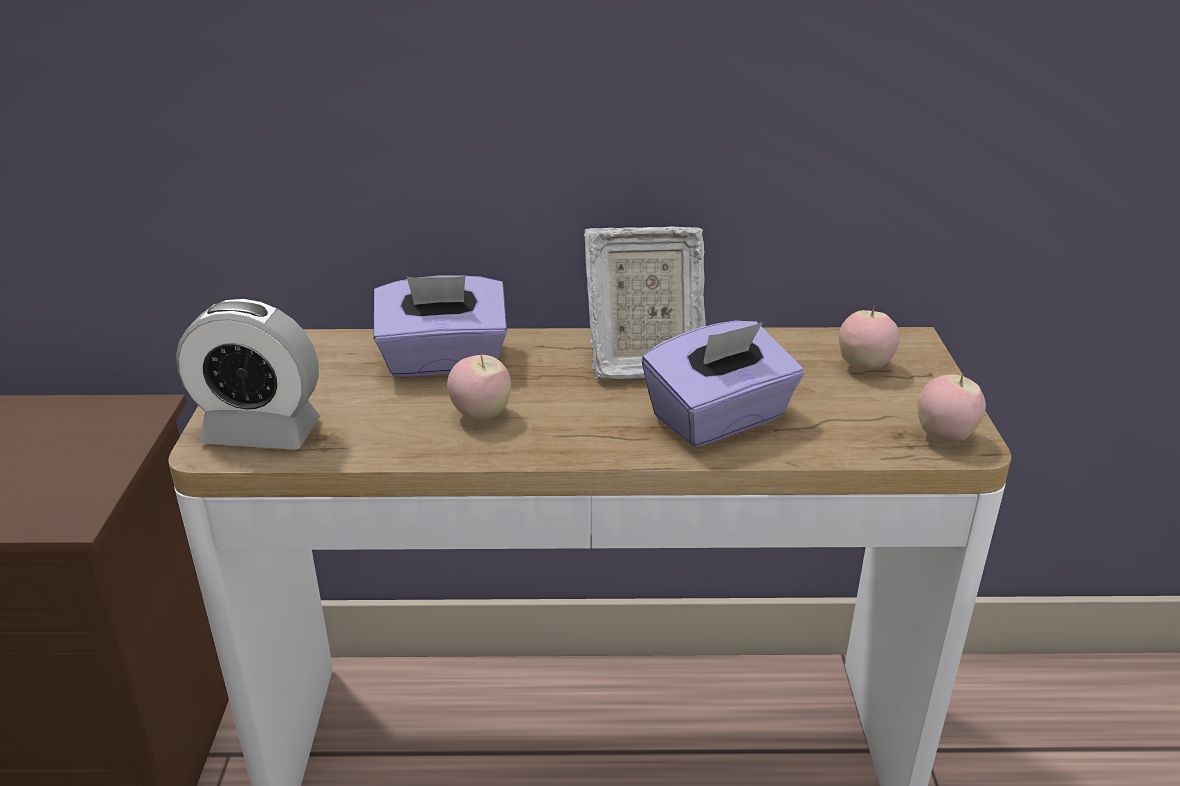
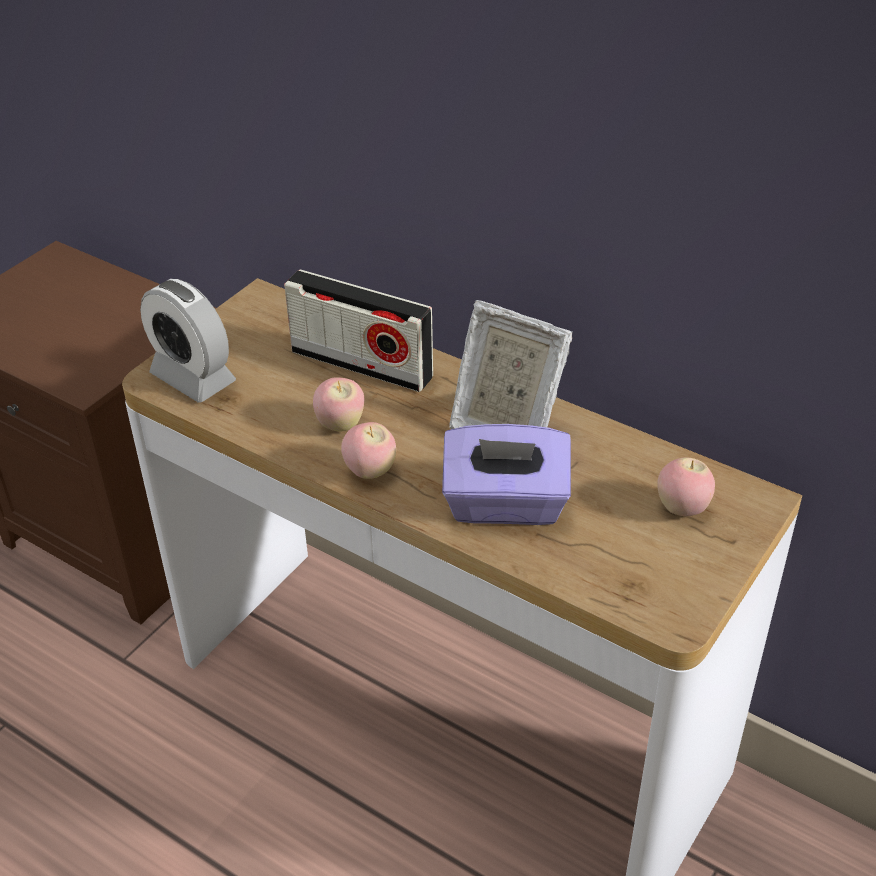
camera: 35 degrees right, 10 degrees up
purple tissue box [373,275,507,377] -> radio [284,269,433,392]
apple [918,373,986,443] -> apple moved to [341,422,396,479]

